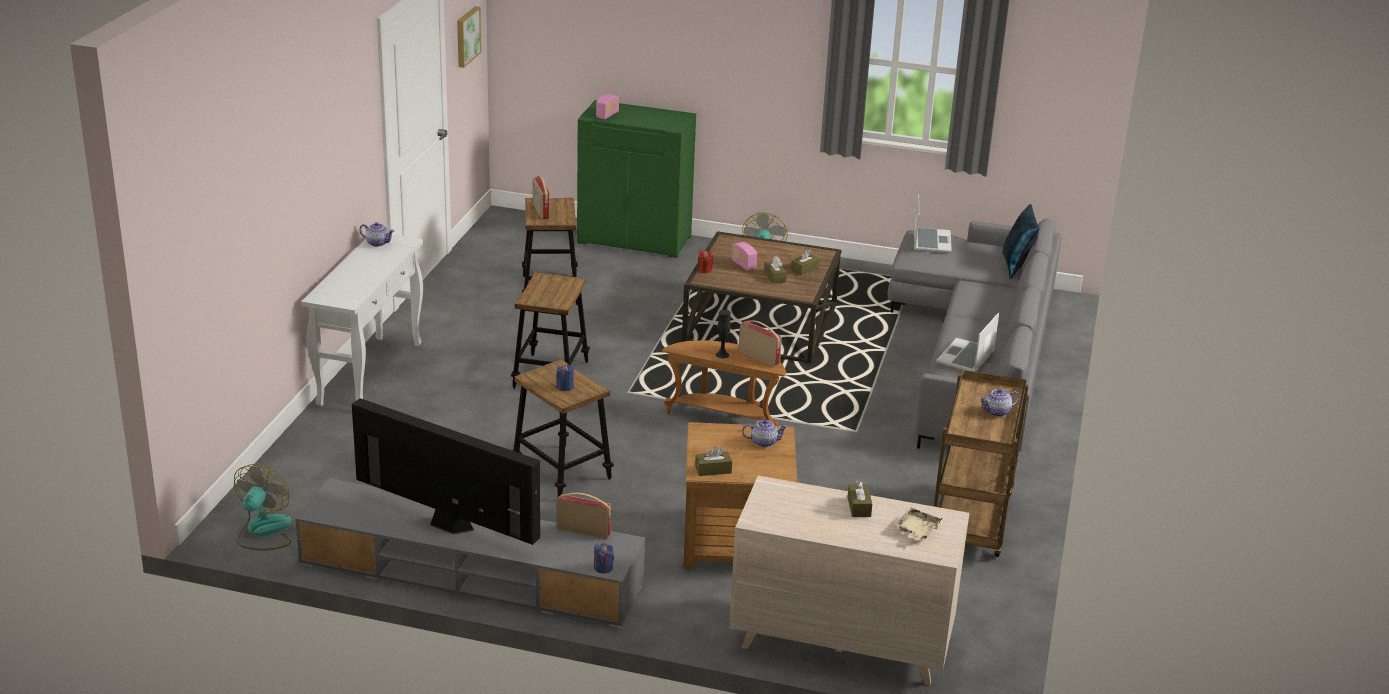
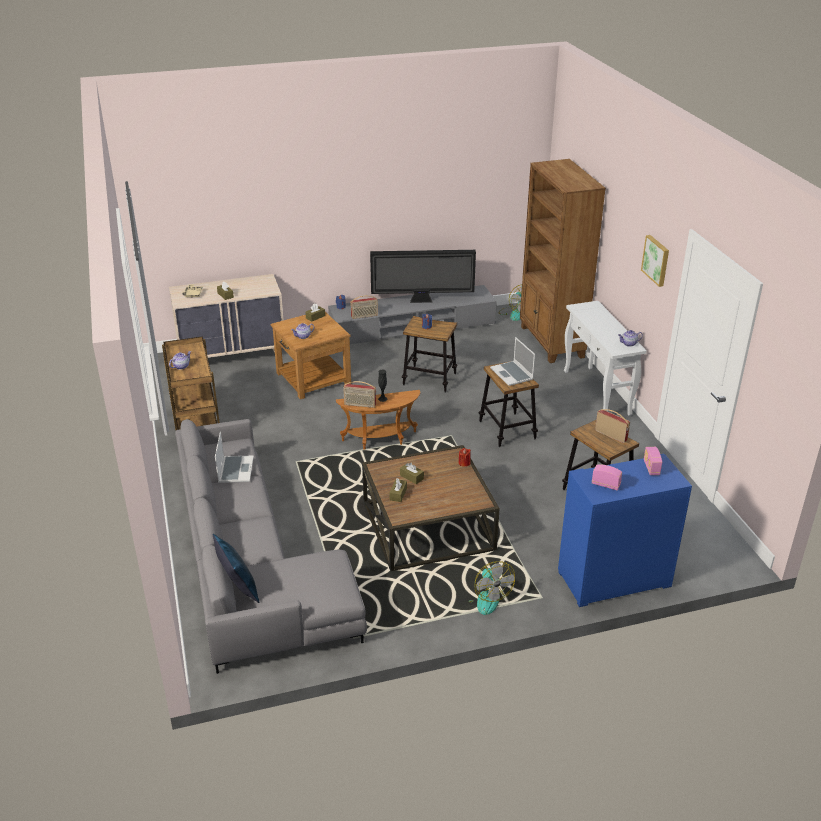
camera: 150 degrees right, 5 degrees up
picture [457,6,482,68] -> picture moved to [641,235,669,287]
green cabinet [577,100,696,258] -> blue cabinet [558,454,692,607]
radio [731,242,757,271] -> radio moved to [592,465,622,490]
laptop [914,195,952,253] -> laptop moved to [490,337,535,386]
none -> brown bookcase [520,159,606,363]

